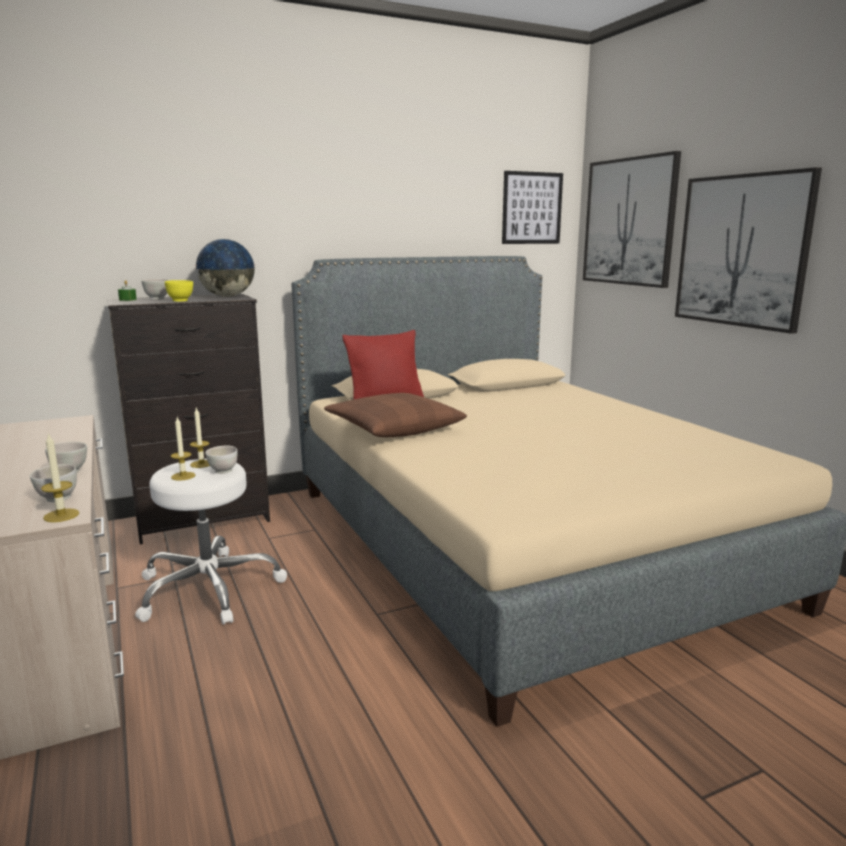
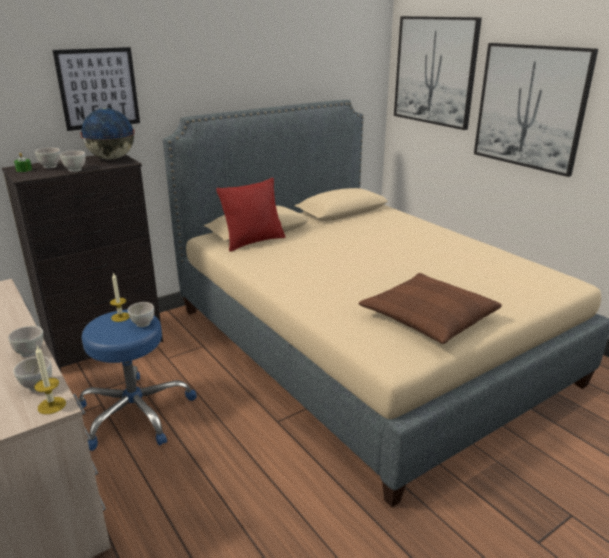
camera: 10 degrees left, 10 degrees up
white stool [135,459,287,625] -> blue stool [77,310,197,451]
yellow bowl [164,280,193,302] -> white bowl [60,151,86,172]
candle [171,417,195,481] -> none
brown pillow [324,393,467,437] -> brown pillow moved to [358,273,502,344]
picture [502,171,563,244] -> picture moved to [53,47,140,131]

